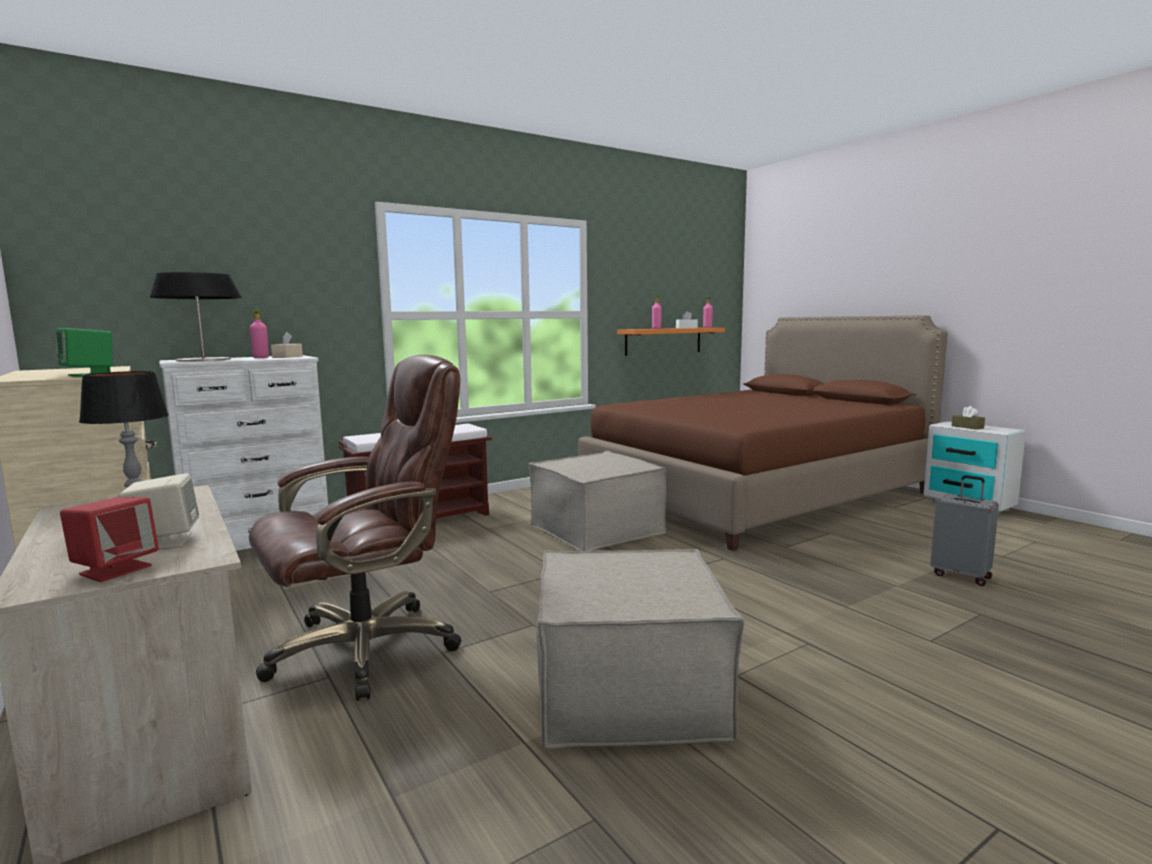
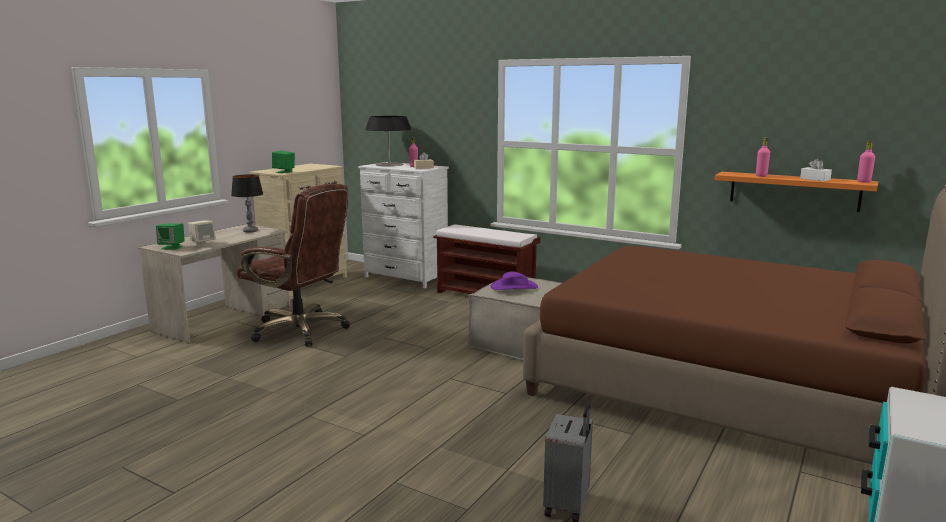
camera: 65 degrees right, 5 degrees up
red speaker [60,497,159,582] -> green speaker [156,223,185,249]
beige ottoman [537,549,745,749] -> none
brown tissue box [952,406,985,430] -> none
none -> purple hat [490,272,538,290]

